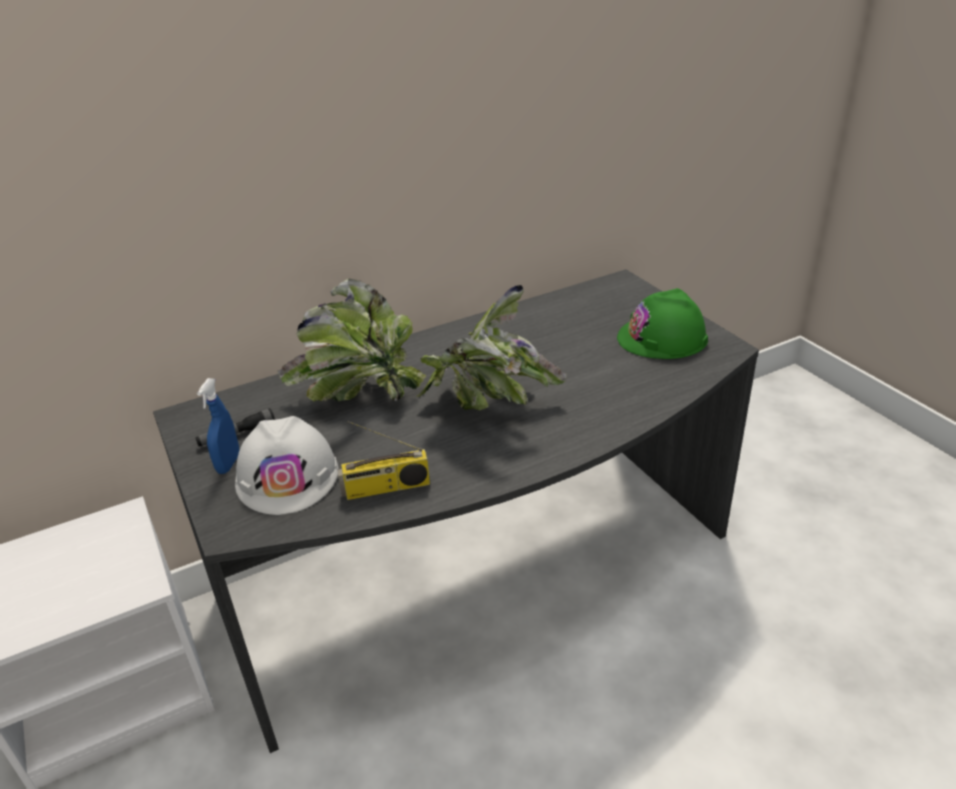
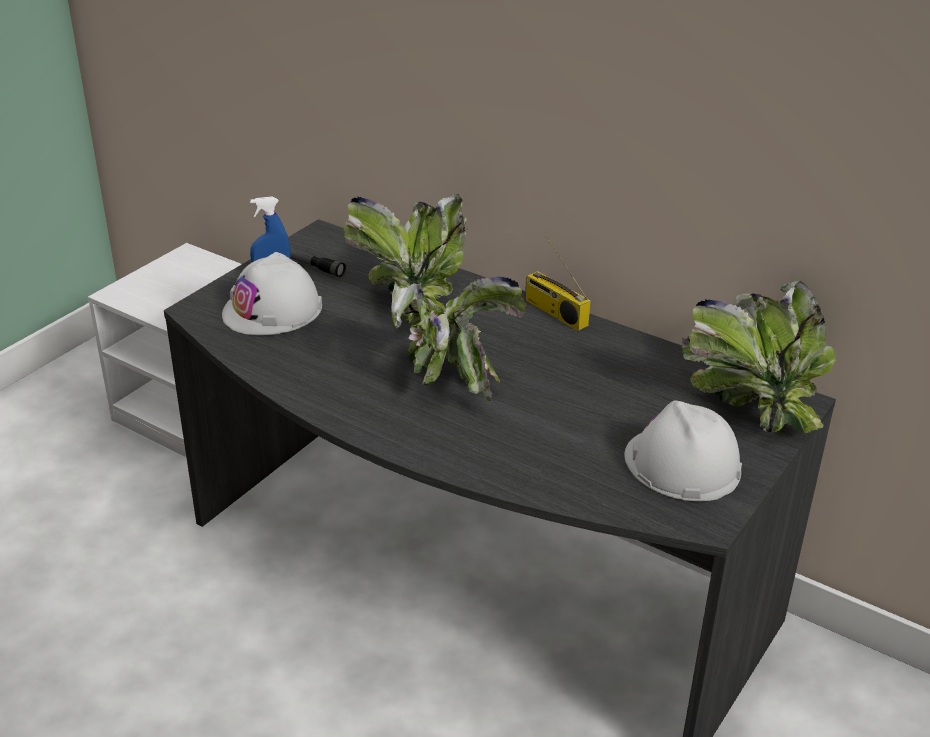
camera: 60 degrees right, 0 degrees up
radio [338,421,430,500] -> radio moved to [525,236,590,331]
green hard hat [617,288,708,359] -> white hard hat [625,400,742,501]
none -> potted plant [682,281,836,433]

